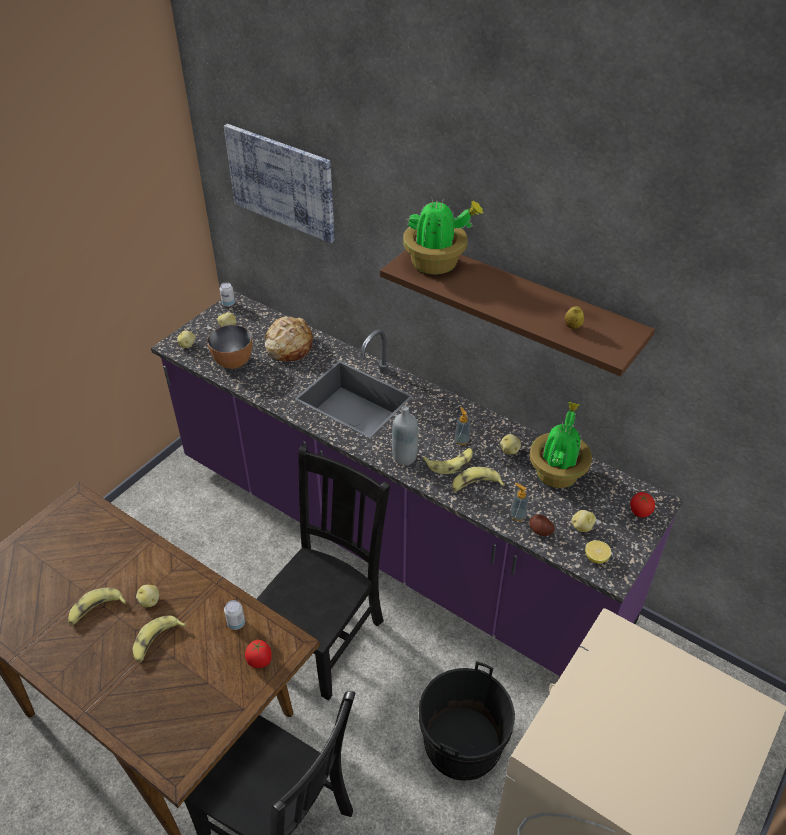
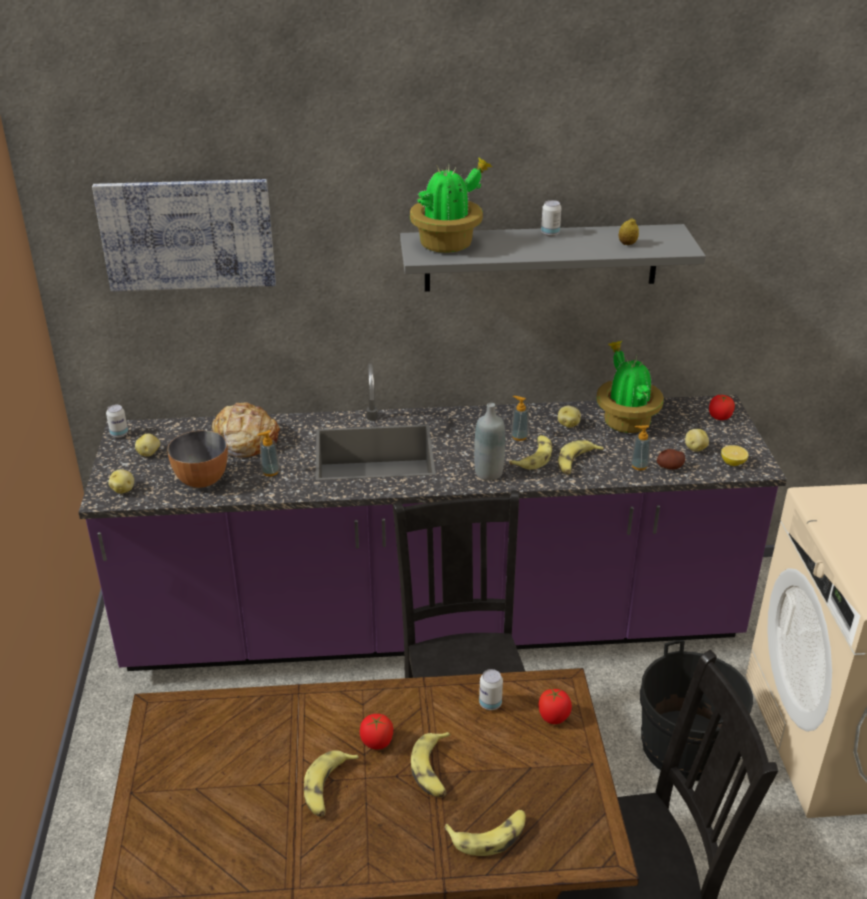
camera: 40 degrees left, 10 degrees down
potato [136,585,159,607] -> tomato [360,714,393,750]
brown shelf [380,250,655,377] -> grey shelf [400,224,706,292]
none -> soap dispenser [257,430,280,476]
none -> banana [444,810,526,856]
none -> can [541,200,562,237]

